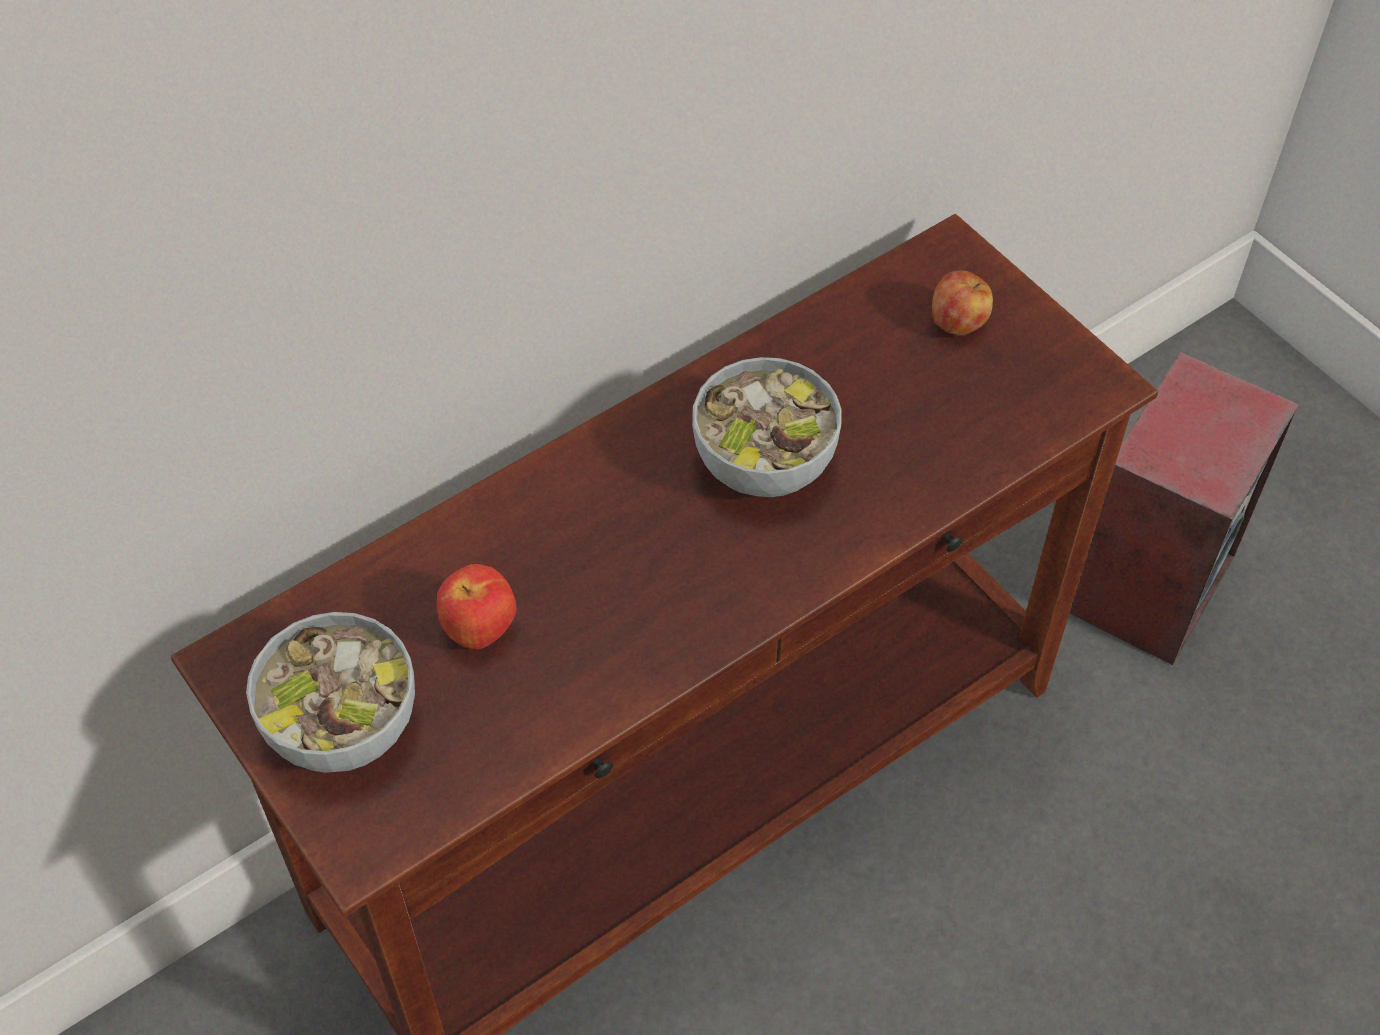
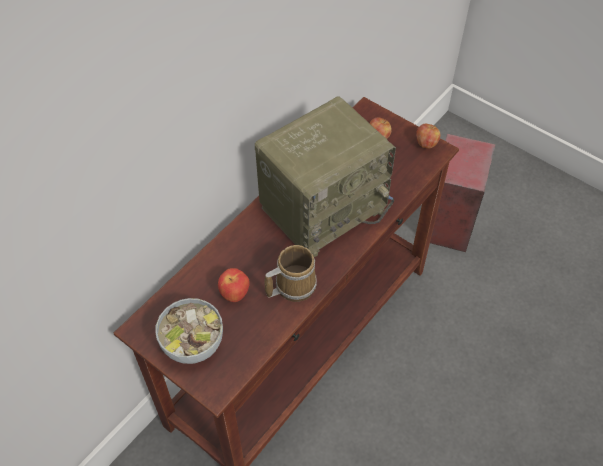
camera: 15 degrees left, 0 degrees up
bowl [692,357,842,497] -> radio [255,97,396,257]
none -> mug [264,245,317,302]
none -> apple [416,124,440,149]

